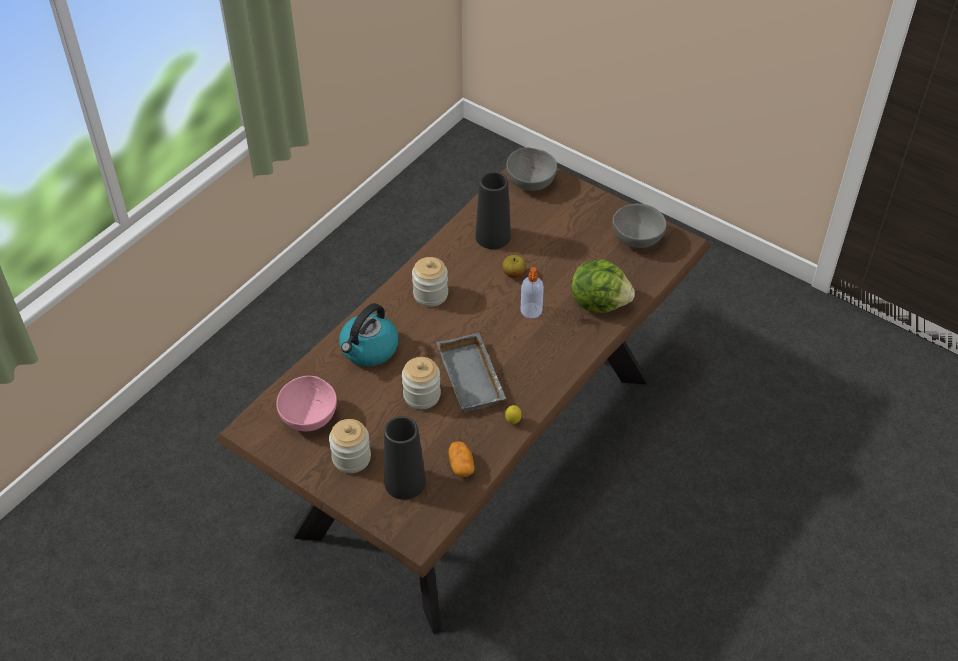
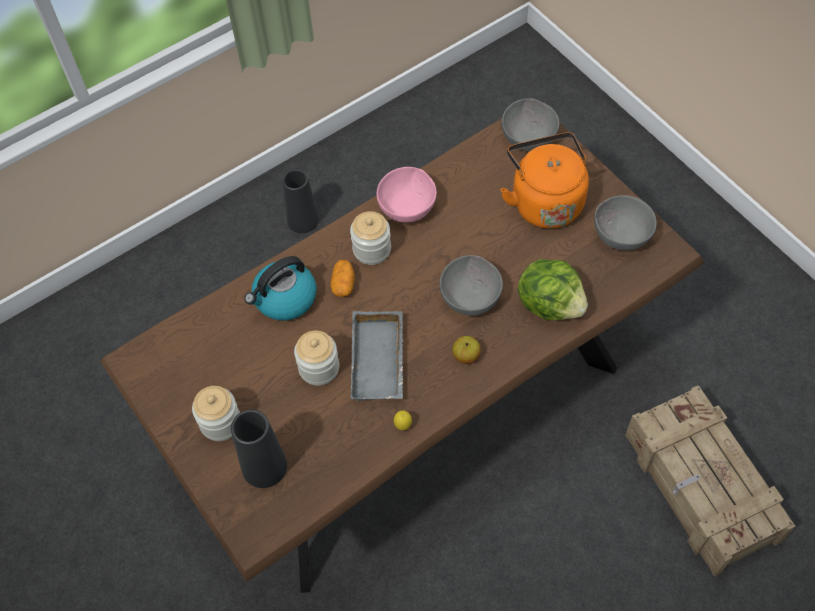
camera: 20 degrees right, 10 degrees up
pink bowl [276,376,337,431] -> pink bowl moved to [377,167,437,223]
potato [449,441,474,477] -> potato moved to [330,260,355,297]
black vase [475,172,511,249] -> black vase moved to [282,169,319,233]
apple [502,255,526,278] -> apple moved to [452,336,481,364]
soap dispenser [521,267,544,318] -> grey bowl [440,255,503,316]
none -> orange kettle [500,132,589,229]
none -> crate [625,385,795,577]

